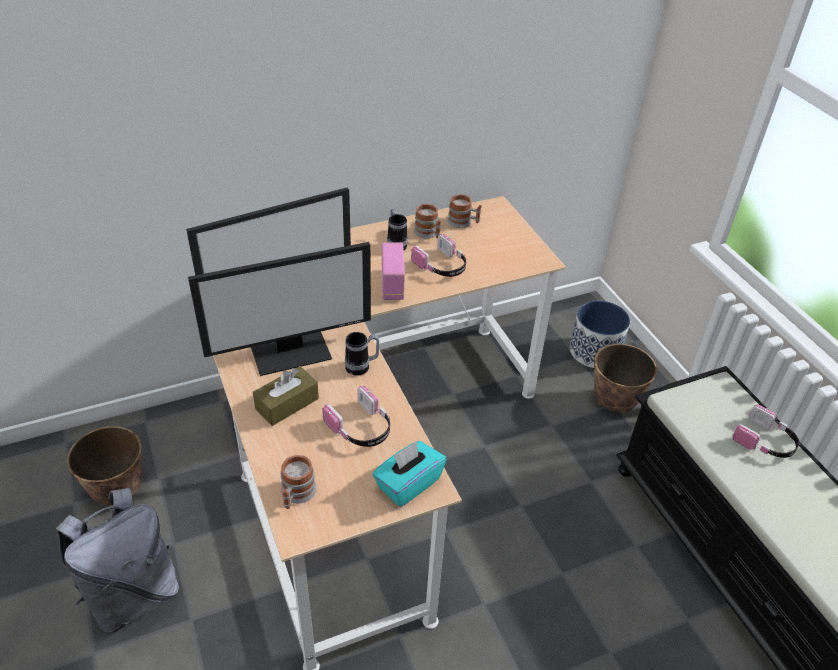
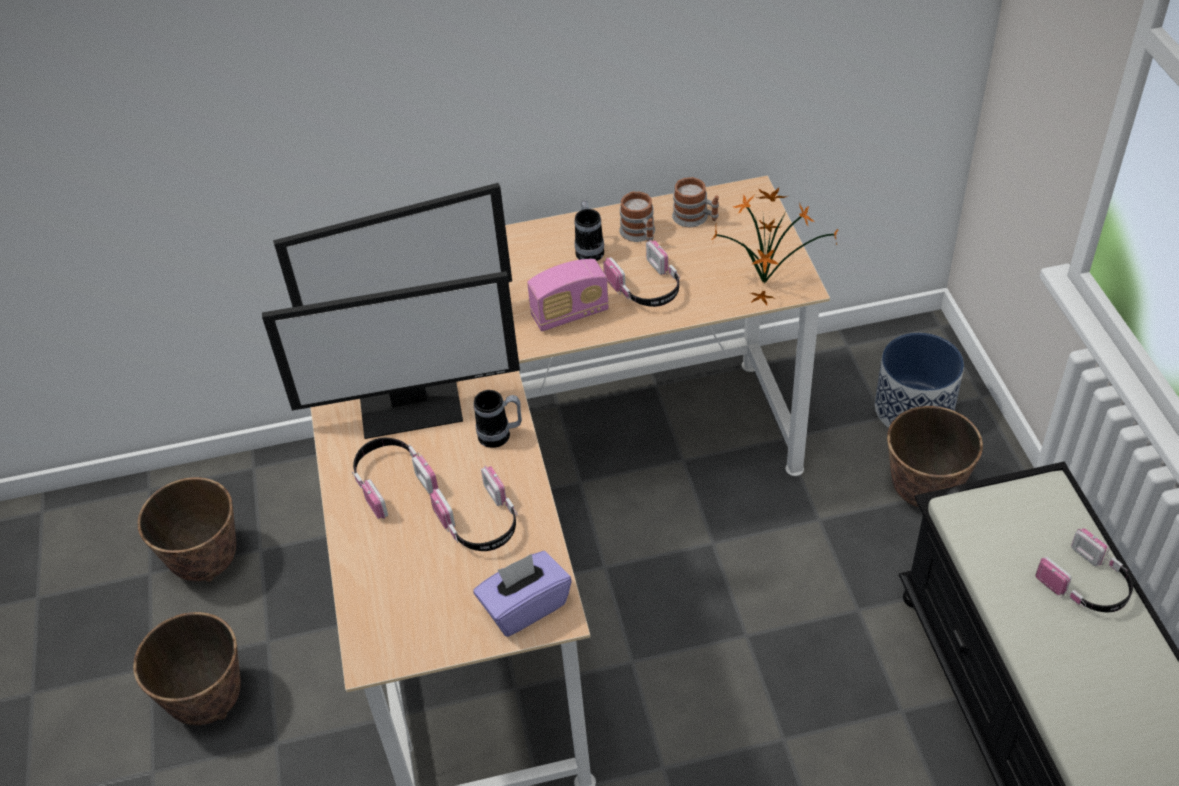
camera: 15 degrees right, 5 degrees up
grey backpack [56,488,179,633] -> planter [133,612,241,725]
brown tissue box [253,366,319,426] -> headphones [352,438,438,519]
mug [281,455,317,509] -> none
turquoise tissue box [372,441,446,507] -> purple tissue box [473,551,572,637]
radio [381,243,405,300] -> radio turned 60 degrees clockwise [527,259,609,331]
none -> potted plant [711,188,838,305]

